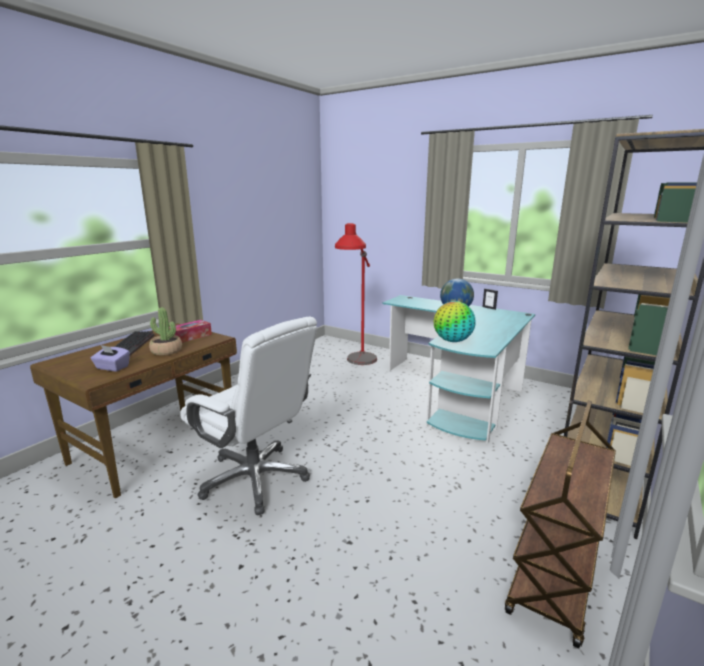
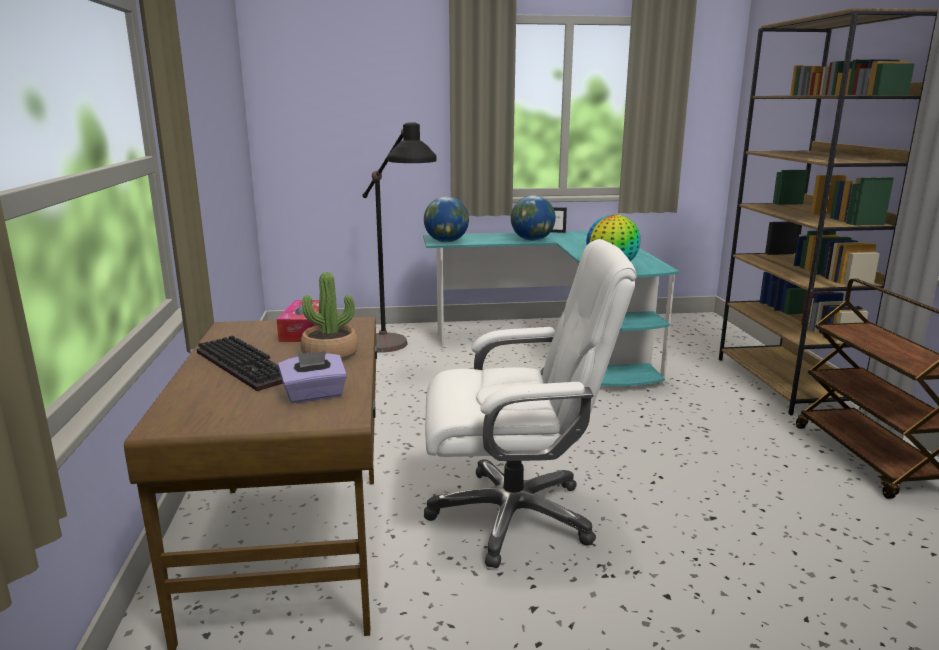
camera: 40 degrees left, 0 degrees up
red floor lamp [335,223,377,365] -> black floor lamp [363,122,437,353]
none -> globe [424,197,469,242]

